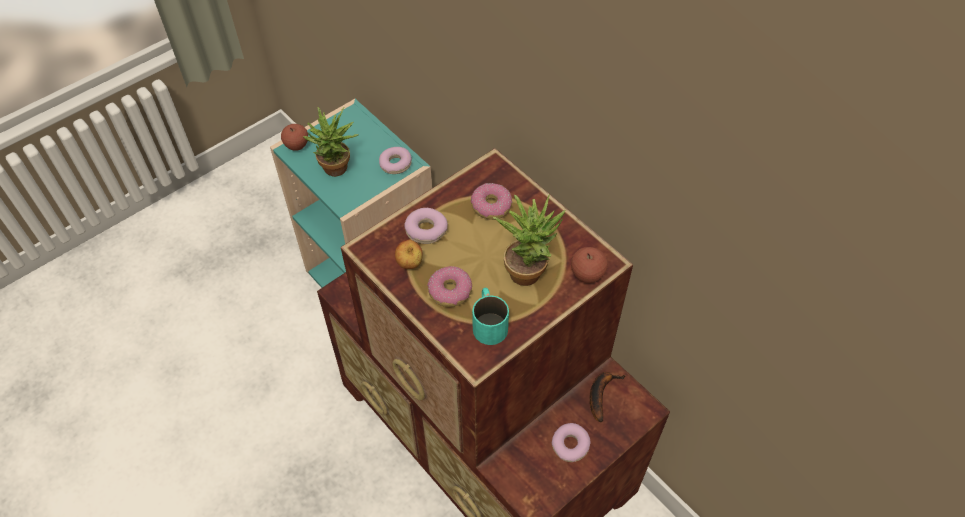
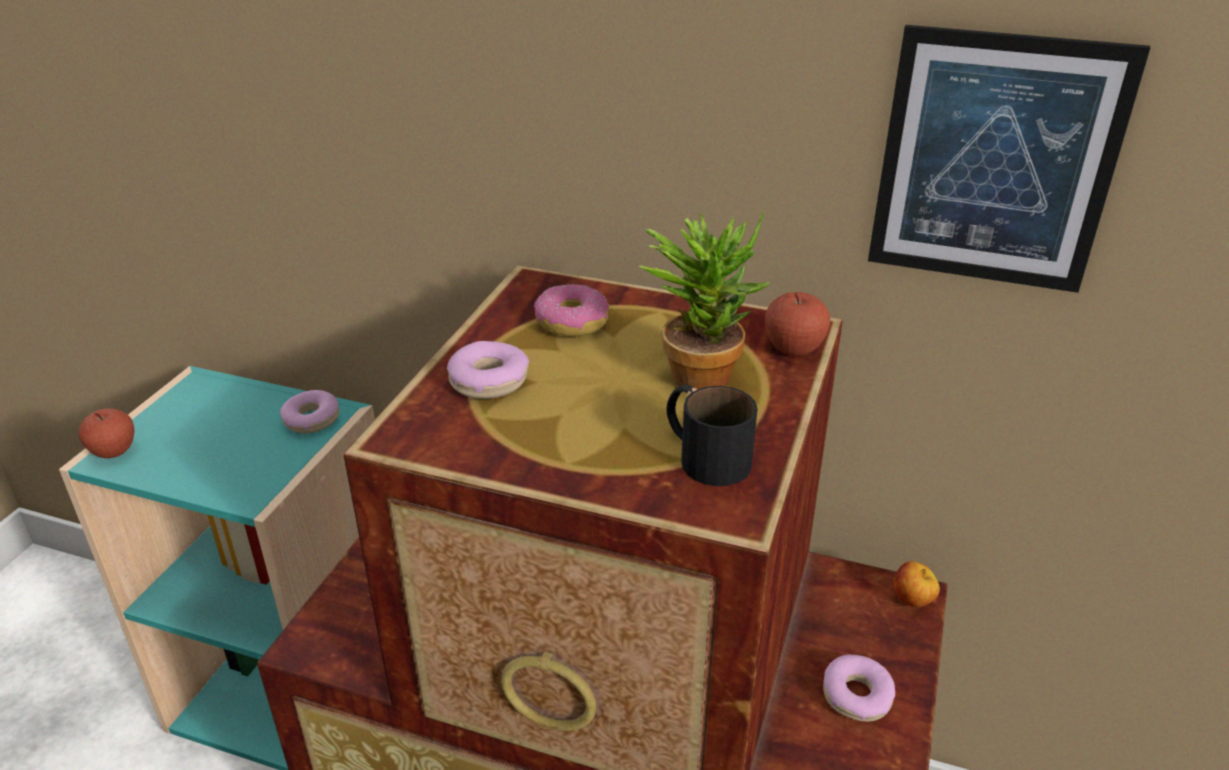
camera: 30 degrees left, 20 degrees down
potted plant [302,107,358,177] -> none
apple [395,239,423,269] -> apple moved to [894,561,940,607]
donut [427,266,472,307] -> none
turquoise mug [472,288,509,345] -> black mug [667,385,758,486]
banana [590,372,626,422] -> none
none -> picture [868,25,1150,293]

